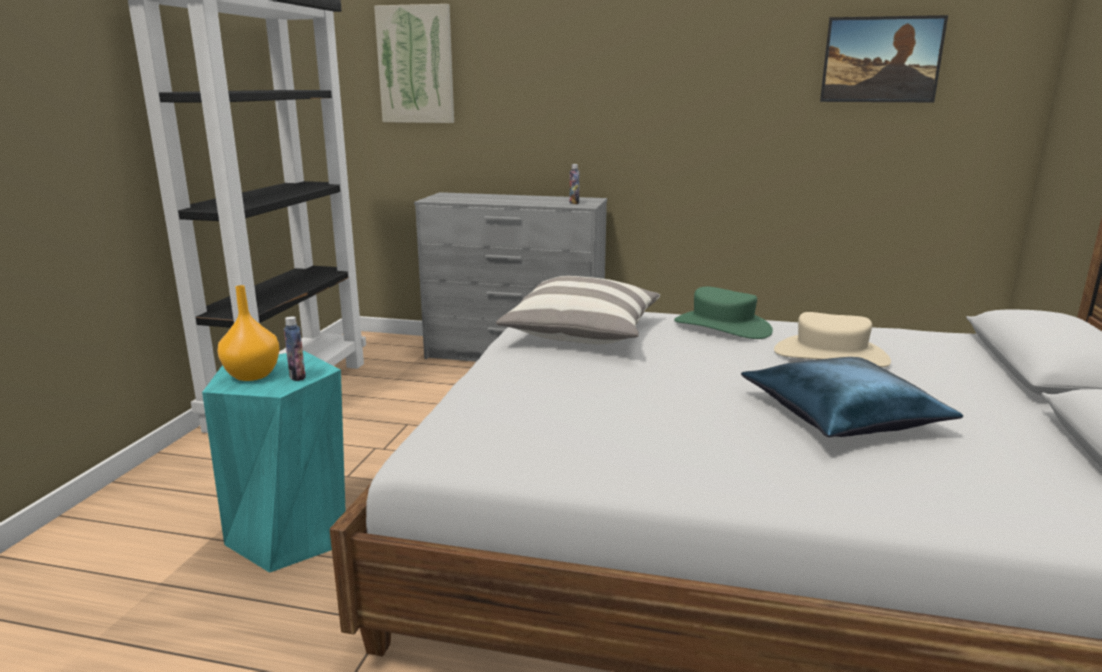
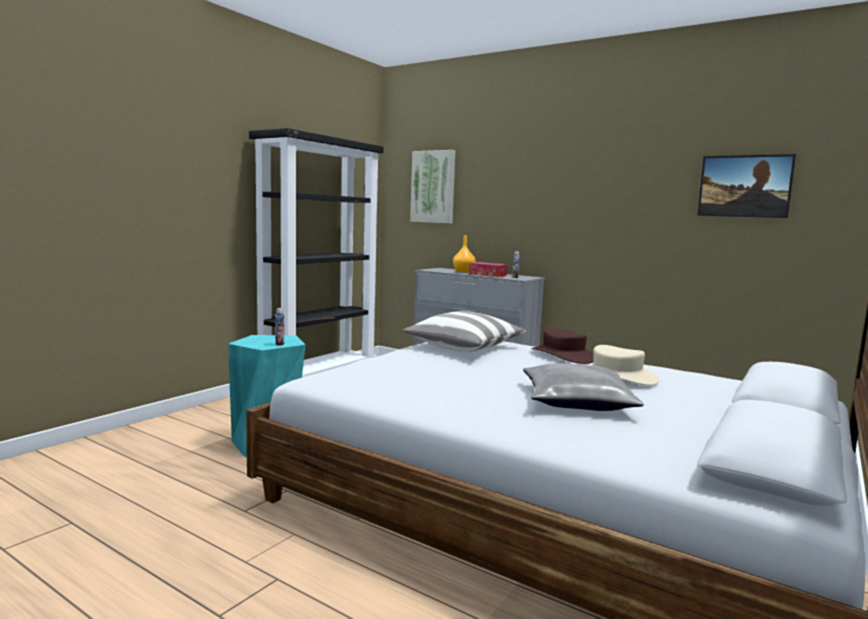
camera: 20 degrees right, 10 degrees down
orange vase [217,285,280,381] -> orange vase moved to [453,235,475,272]
green hat [674,287,773,339] -> brown hat [532,328,594,364]
blue pillow [741,357,963,437] -> grey pillow [523,364,644,411]
none -> tissue box [469,262,507,277]

